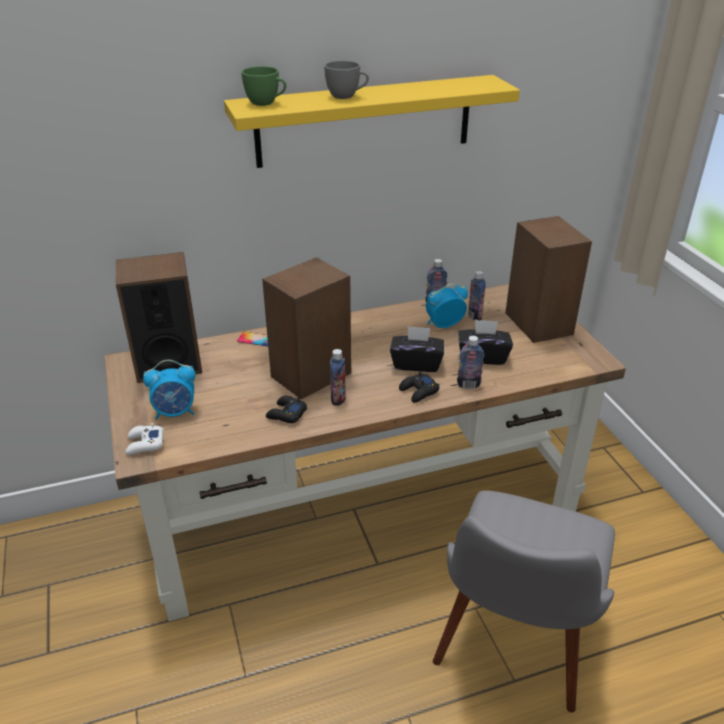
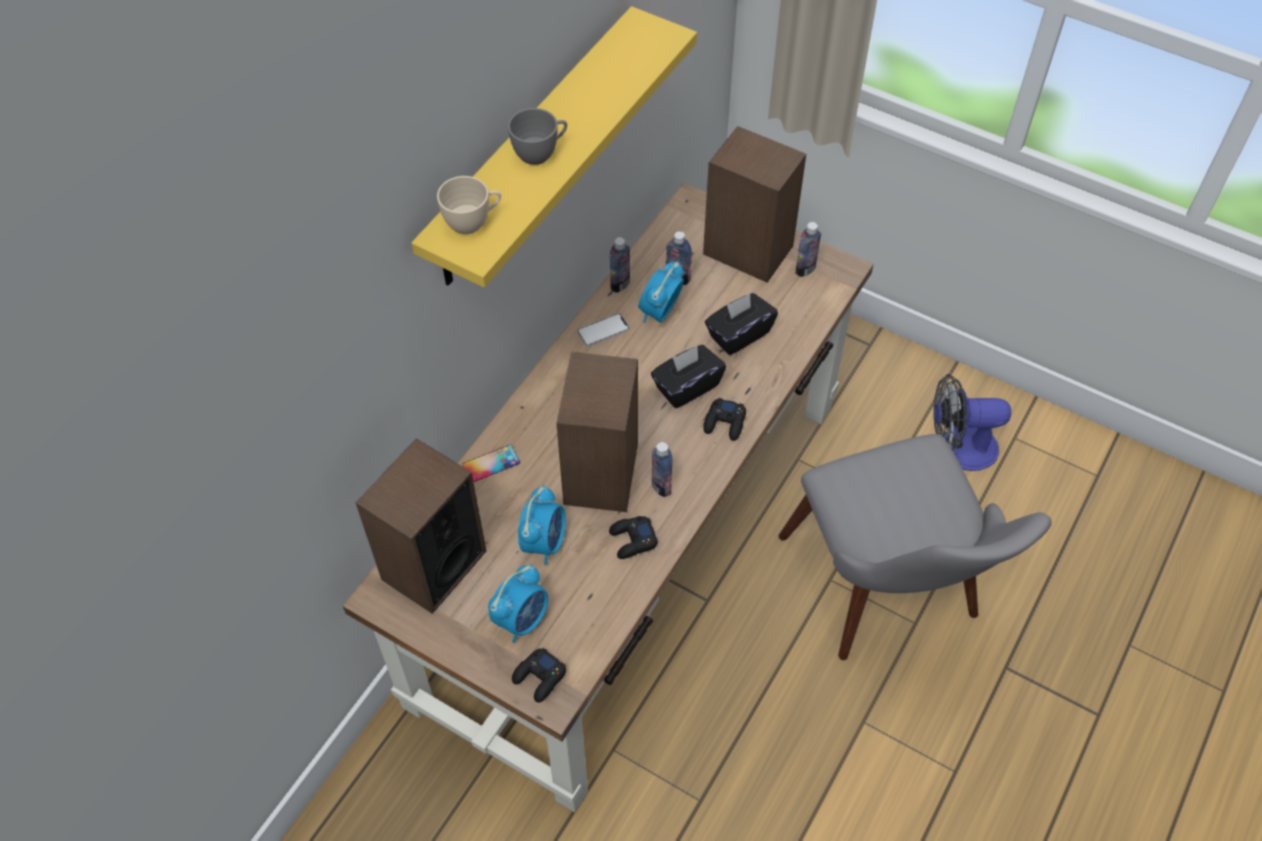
camera: 40 degrees left, 20 degrees up
white game controller [126,423,164,455] -> black game controller [512,648,566,703]
green cup [241,66,286,106] -> beige cup [437,176,501,234]
bottle [457,336,484,389] -> bottle moved to [795,222,821,277]
none -> alarm clock [518,485,566,565]
none -> phone [577,313,630,347]
none -> fan [933,374,1011,471]

